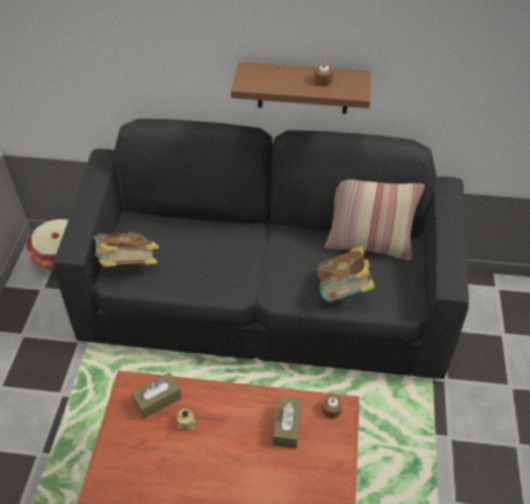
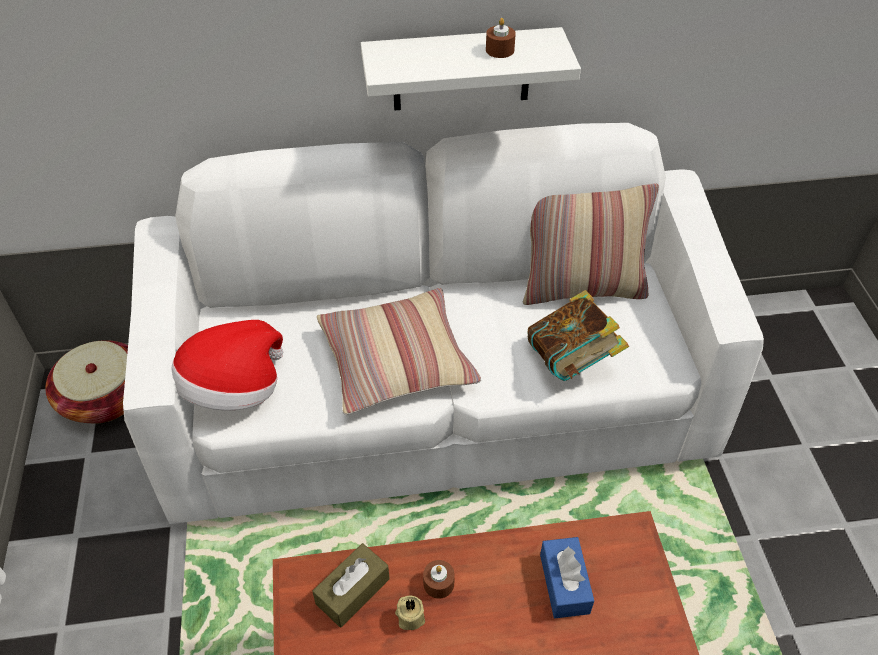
camera: 15 degrees left, 0 degrees up
black sofa [54,119,469,379] -> white sofa [123,123,764,524]
book [94,232,159,267] -> hat [171,320,283,410]
brown shelf [231,62,371,114] -> white shelf [361,27,581,111]
brown tissue box [273,397,302,448] -> blue tissue box [540,537,594,618]
brown candle [322,395,343,419] -> brown candle moved to [423,560,455,599]
none -> pillow [317,288,481,415]

